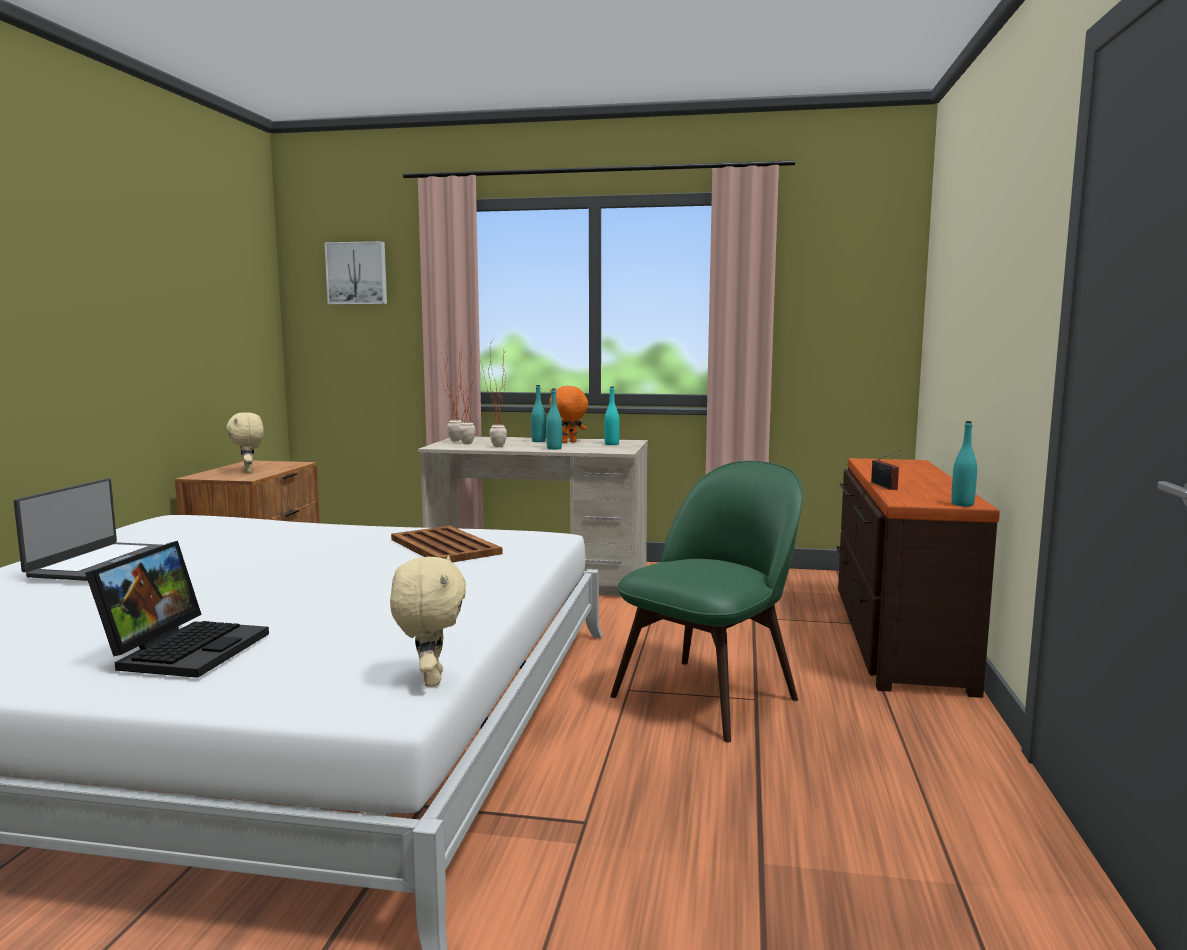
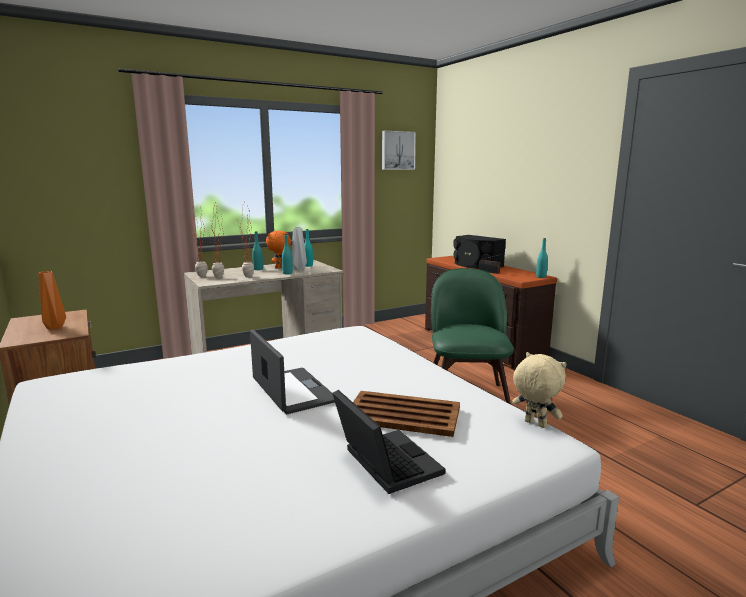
camera: 40 degrees left, 5 degrees up
laptop [14,478,162,581] -> laptop moved to [250,329,335,414]
beige plush toy [226,412,264,473] -> orange vase [38,271,66,330]
picture [324,241,387,304] -> picture moved to [382,131,416,170]
brown tray [391,526,502,563] -> brown tray moved to [353,391,460,437]
none -> grey vase [292,227,307,270]
none -> black speaker [453,235,506,269]

